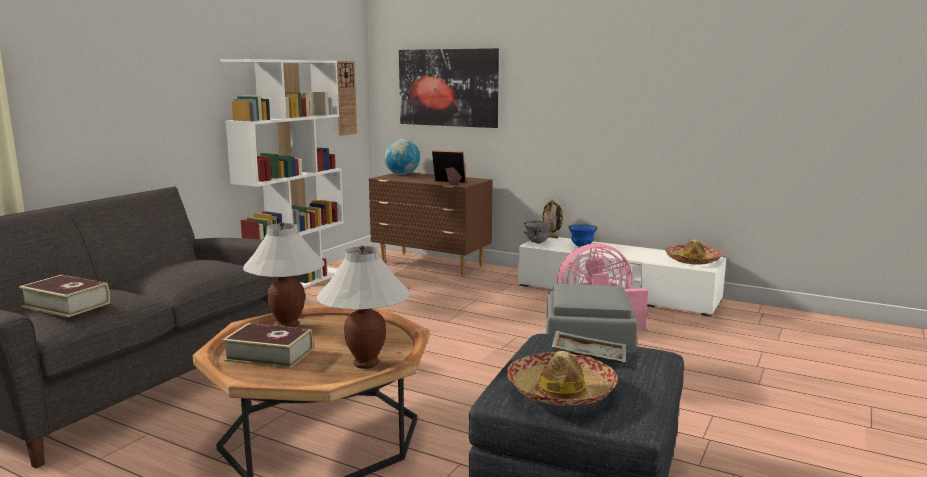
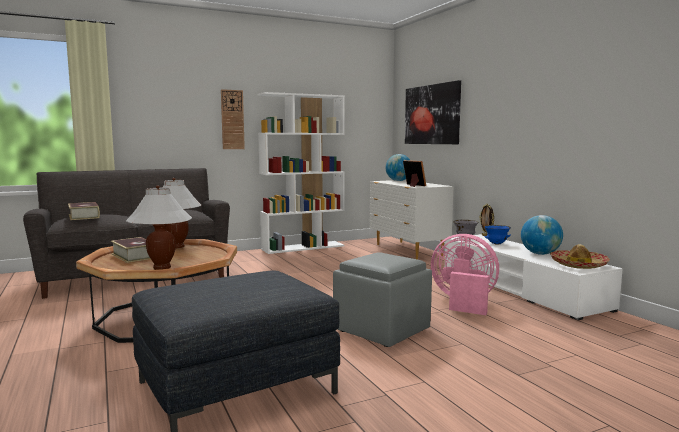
camera: 35 degrees right, 5 degrees down
wall clock [337,61,357,136] -> wall clock moved to [221,89,245,149]
brown dresser [369,173,492,276] -> white dresser [369,180,453,259]
hat [507,351,618,406] -> none
grey tray [551,331,626,363] -> none
none -> globe [521,215,563,255]

